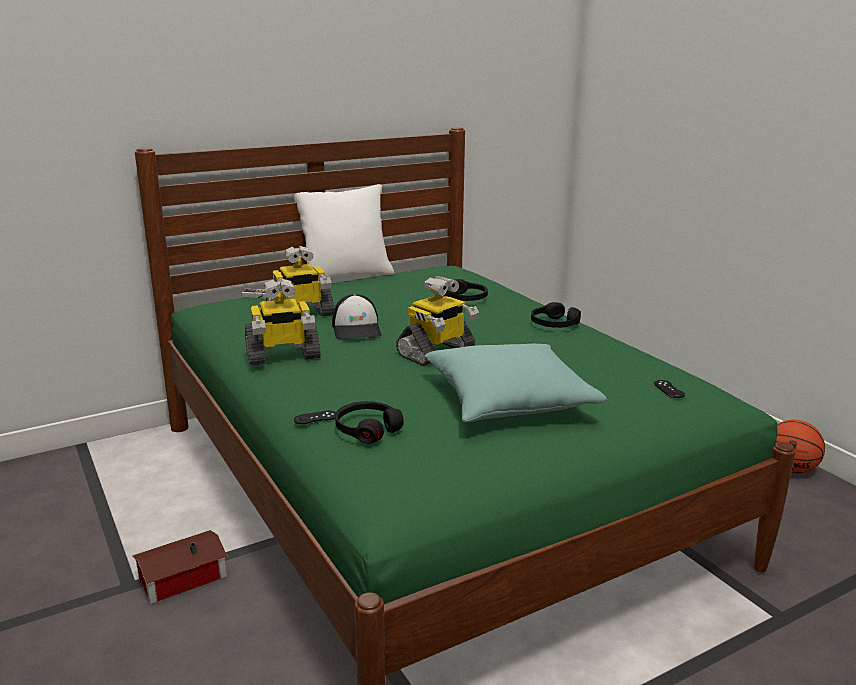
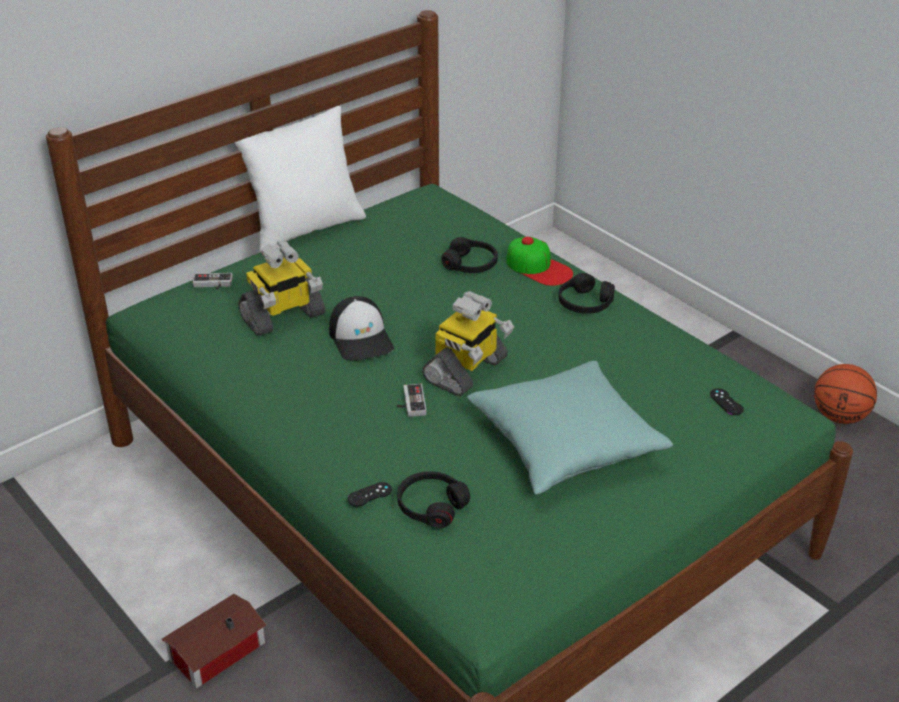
camera: 10 degrees left, 15 degrees up
toy robot [245,279,321,365] -> none
none -> game controller [397,384,427,417]
none -> cap [506,237,573,286]

